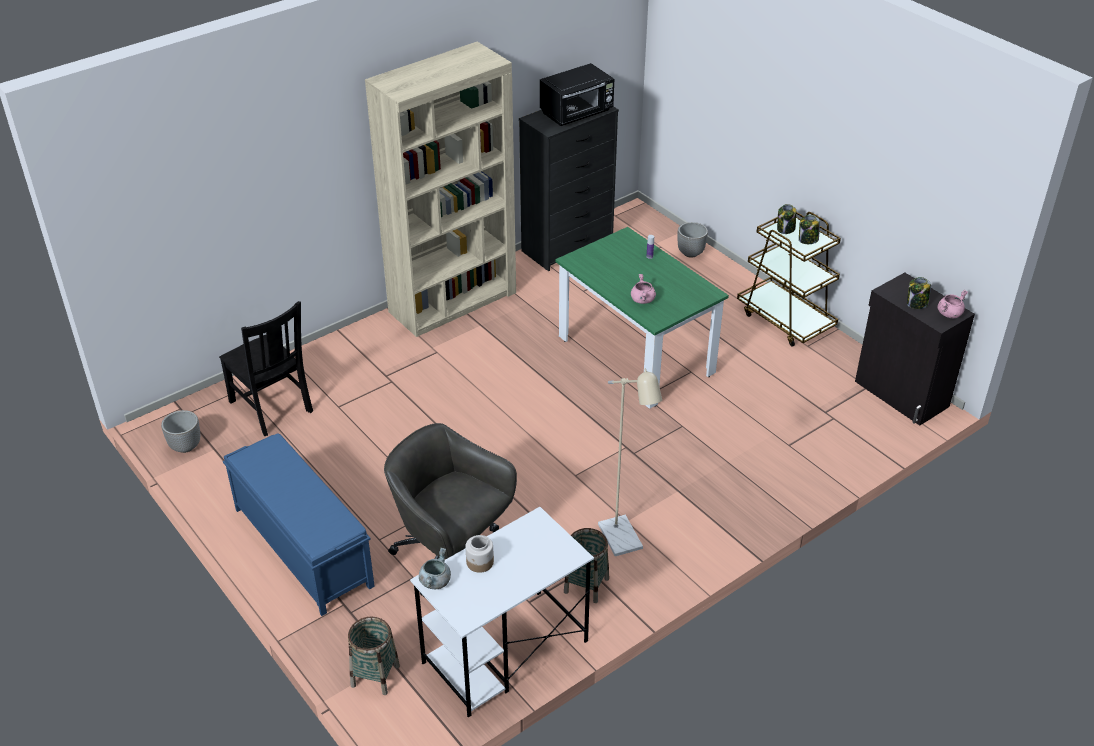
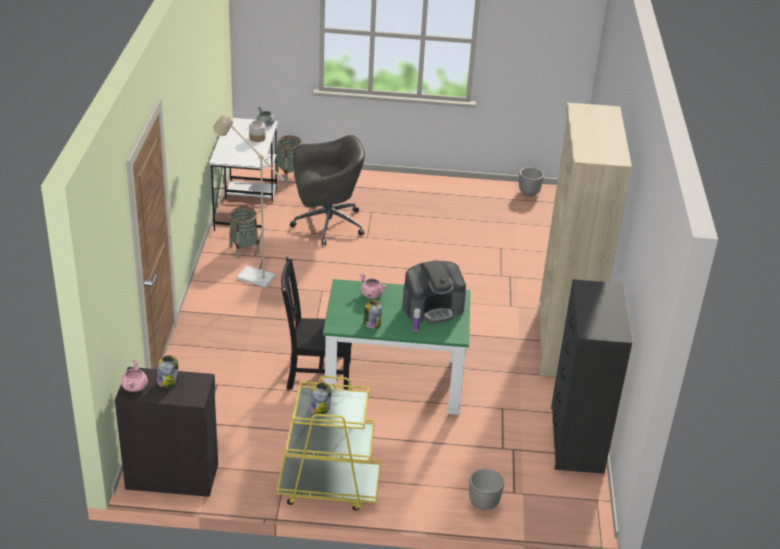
camera: 130 degrees right, 5 degrees down
black chair [219,301,313,436] -> black chair moved to [281,257,351,390]
blue bench [223,433,375,616] -> none
black microwave [540,63,614,126] -> none
brown cart [737,212,841,346] -> yellow cart [277,376,381,511]
jar [777,204,796,234] -> jar moved to [363,299,382,329]
none -> coffee machine [402,260,466,323]

